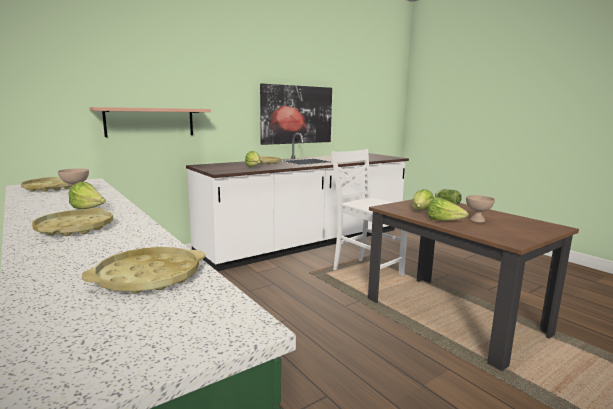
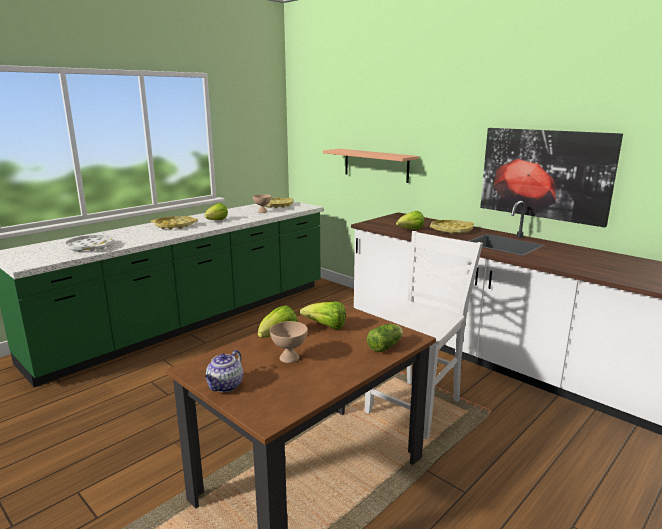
camera: 80 degrees right, 5 degrees up
yellow tray [82,247,205,294] -> white tray [65,235,114,252]
none -> teapot [205,350,243,392]

